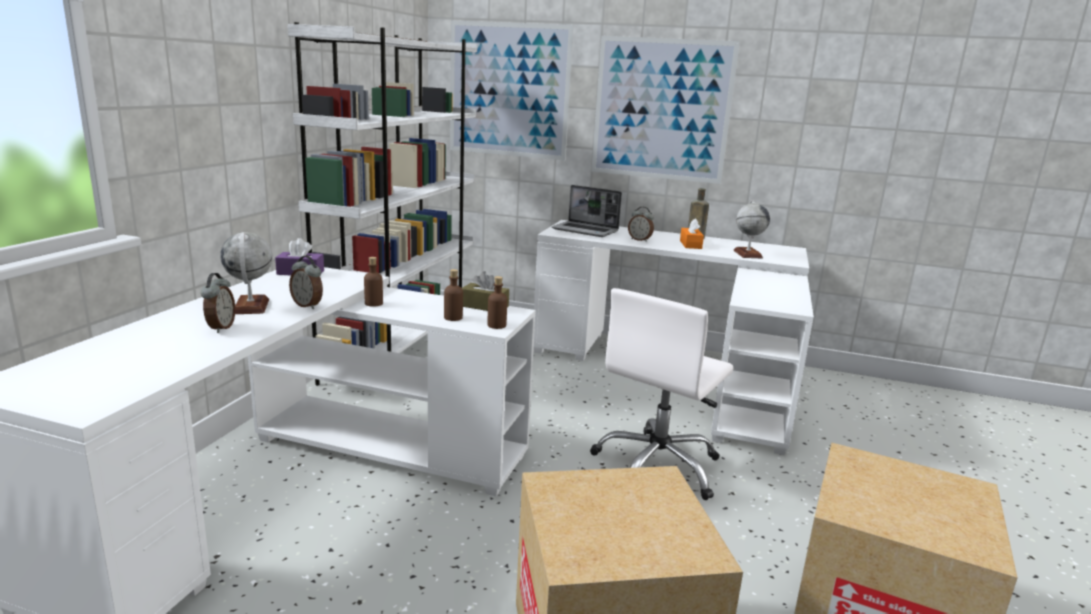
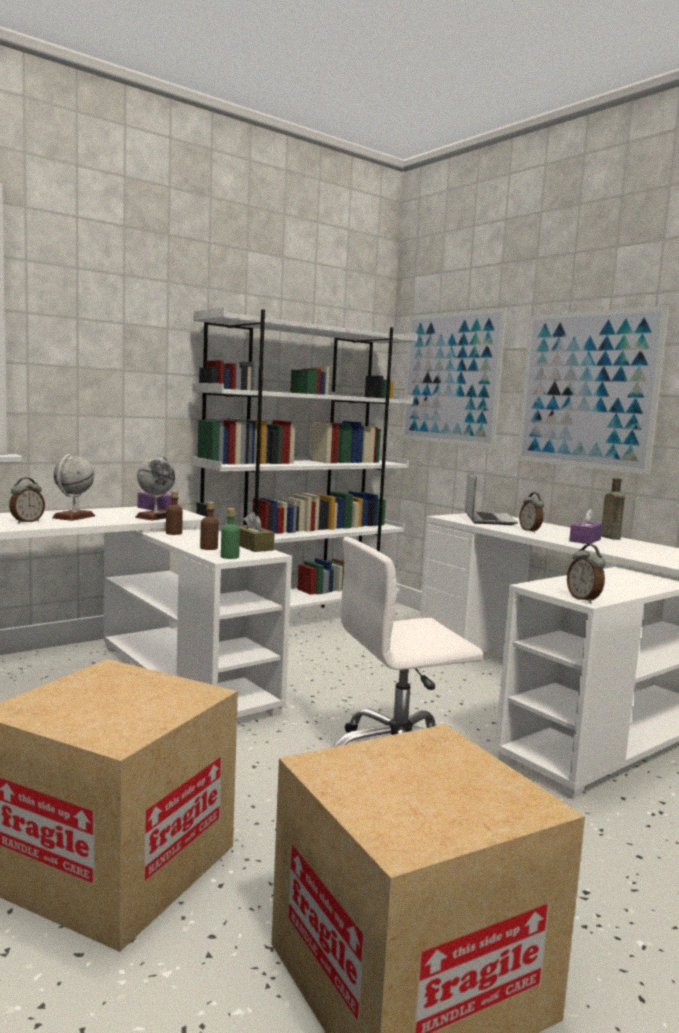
camera: 35 degrees right, 10 degrees down
alarm clock [289,256,323,309] -> alarm clock moved to [567,544,606,603]
brown bottle [488,276,507,329] -> green bottle [221,508,240,559]
laptop [551,185,622,237] -> laptop turned 150 degrees counterclockwise [465,471,518,525]
orange tissue box [680,218,704,249] -> purple tissue box [569,509,602,544]
globe [733,200,770,259] -> globe moved to [135,456,175,521]

